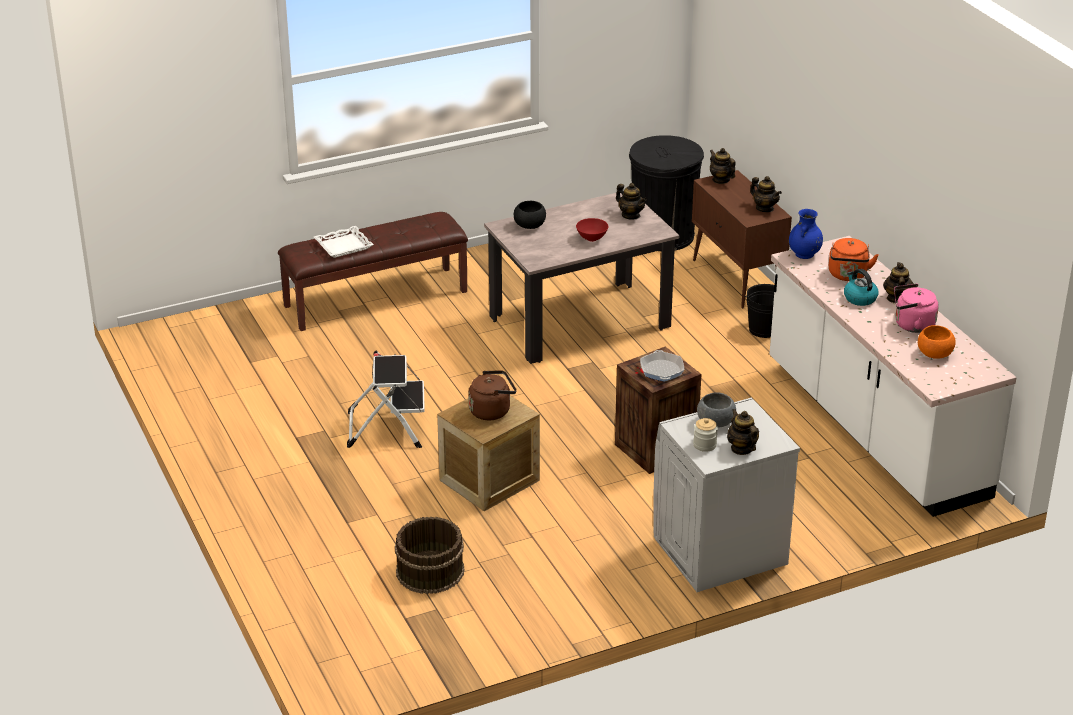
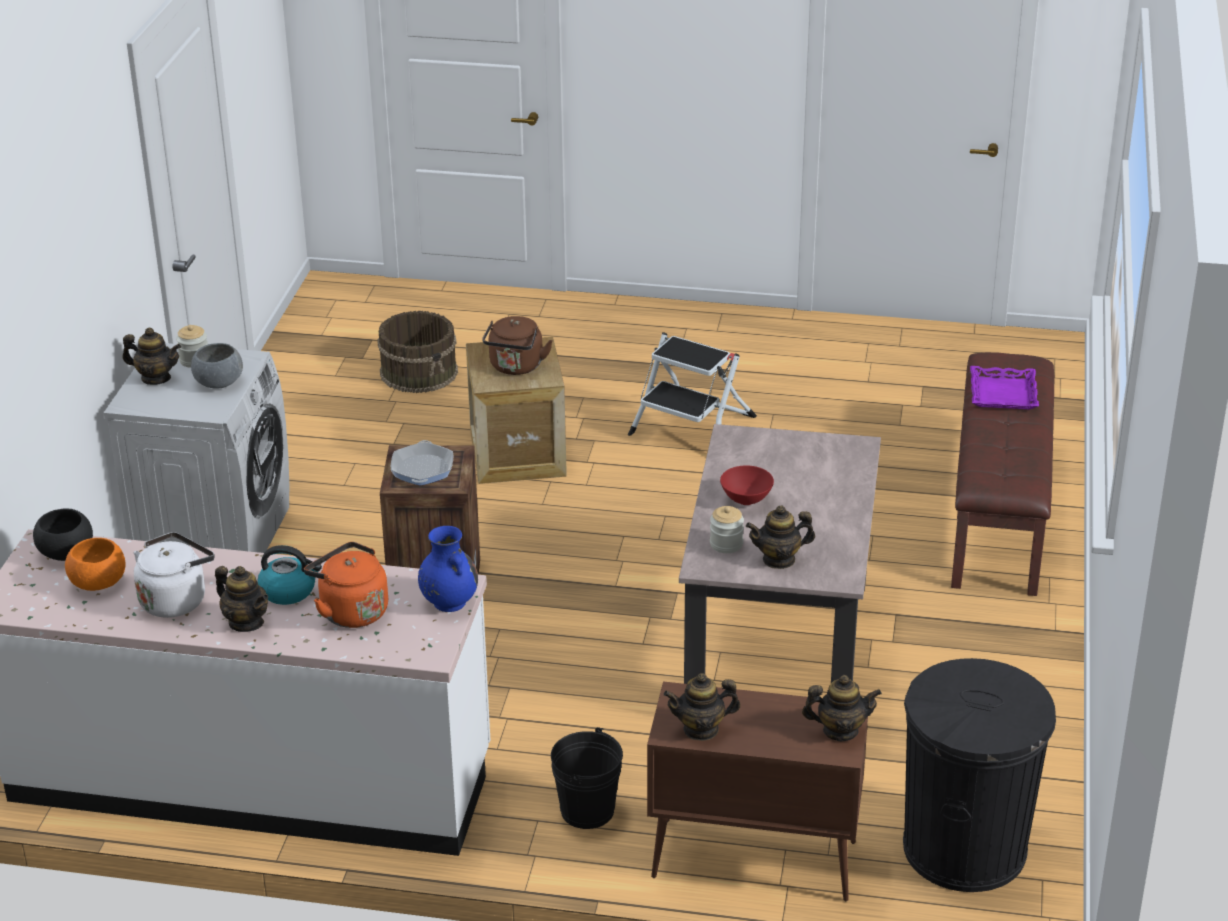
camera: 125 degrees right, 0 degrees up
white tray [314,226,374,258] -> purple tray [970,366,1039,409]
black bowl [514,201,546,229] -> black bowl moved to [33,508,93,561]
frying pan [640,350,684,382] -> frying pan turned 60 degrees clockwise [391,440,453,486]
pink kettle [894,284,939,333] -> white kettle [133,532,215,618]
none -> jar [710,506,744,553]

